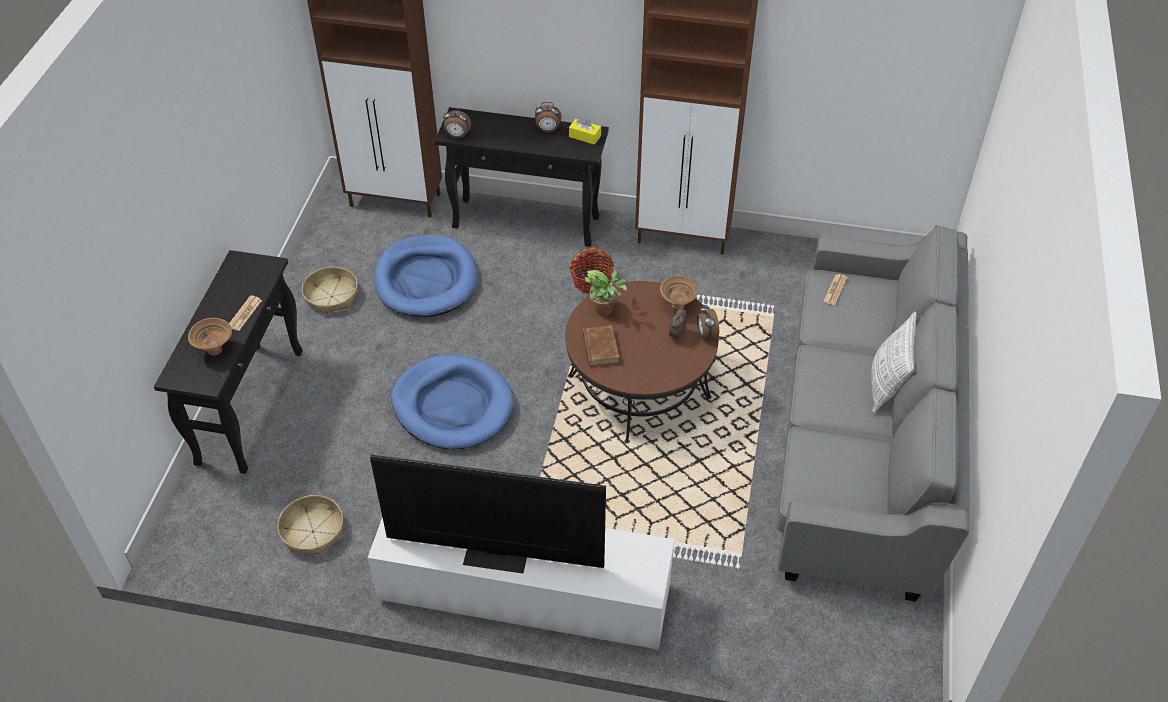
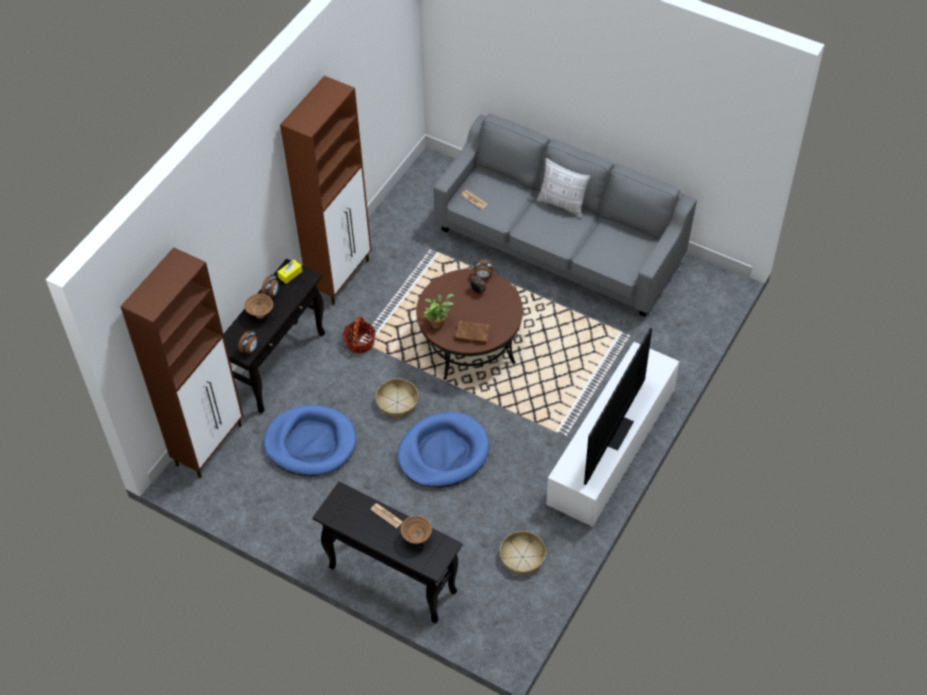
camera: 70 degrees left, 5 degrees up
basket [302,267,358,315] -> basket moved to [375,378,418,419]
brown bowl [660,276,698,310] -> brown bowl moved to [244,294,273,319]

